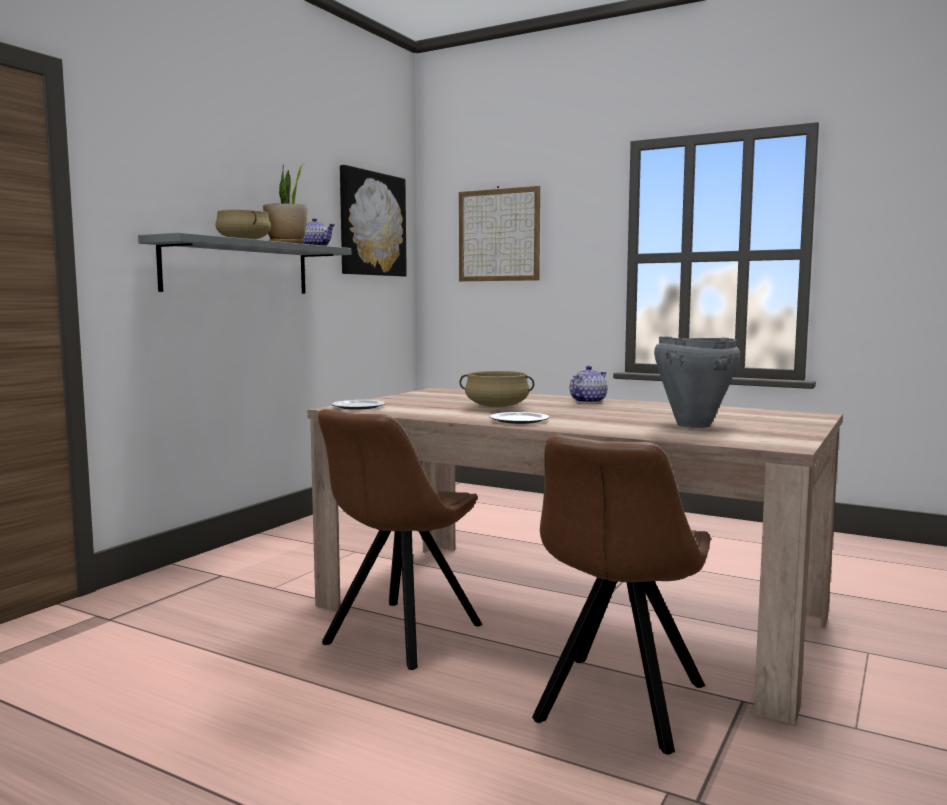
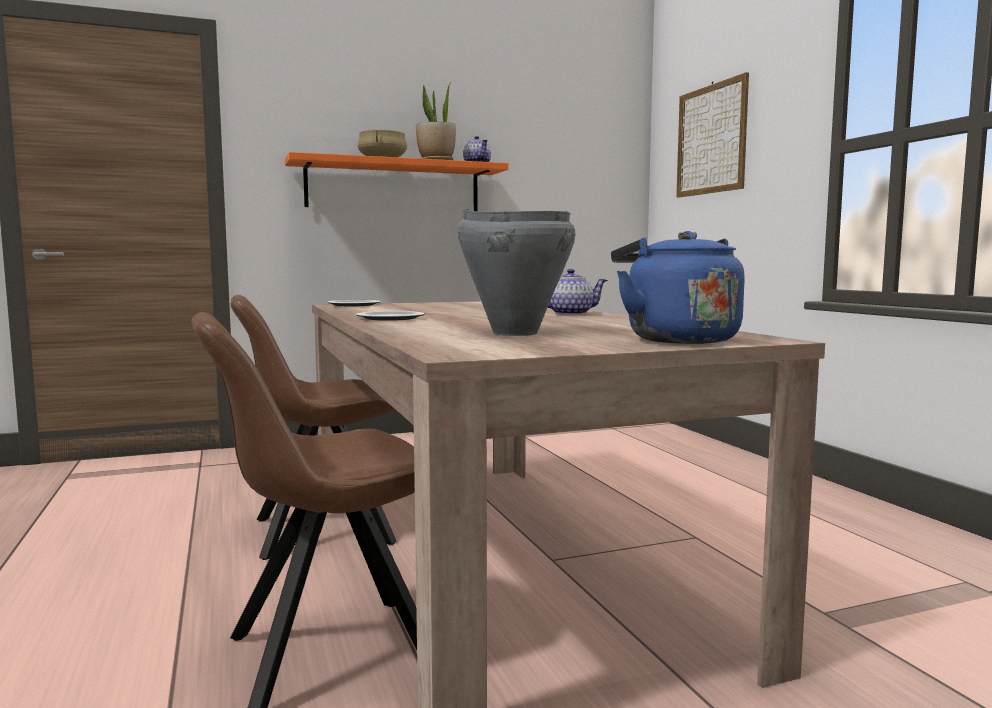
camera: 40 degrees right, 0 degrees up
grey shelf [138,233,351,293] -> orange shelf [285,152,508,211]
picture [340,165,407,277] -> none
beige cooking pot [459,371,534,407] -> none
none -> blue kettle [611,231,745,344]

